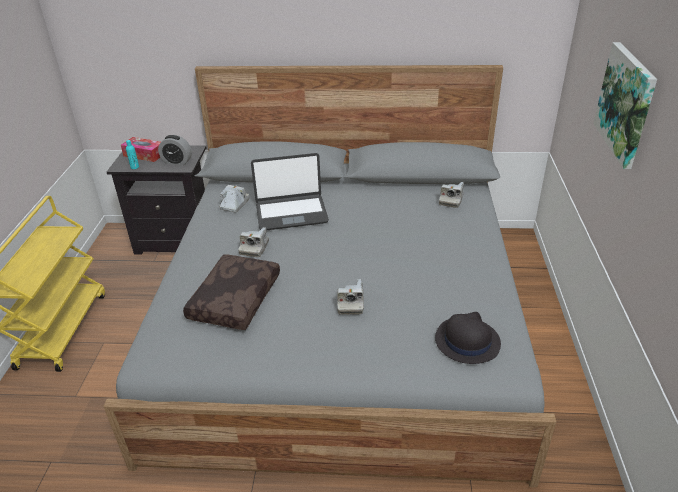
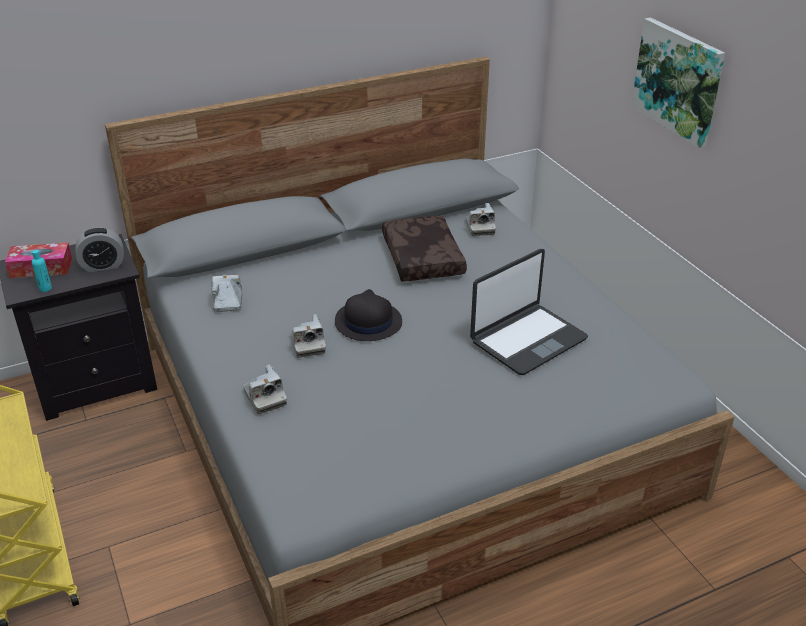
camera: 30 degrees left, 0 degrees up
brown pillow [183,254,280,330] -> brown pillow moved to [382,216,467,281]
laptop [251,153,329,230] -> laptop moved to [470,249,588,375]
camera [337,279,364,315] -> camera moved to [243,365,287,414]
black hat [435,312,501,364] -> black hat moved to [335,289,402,341]

